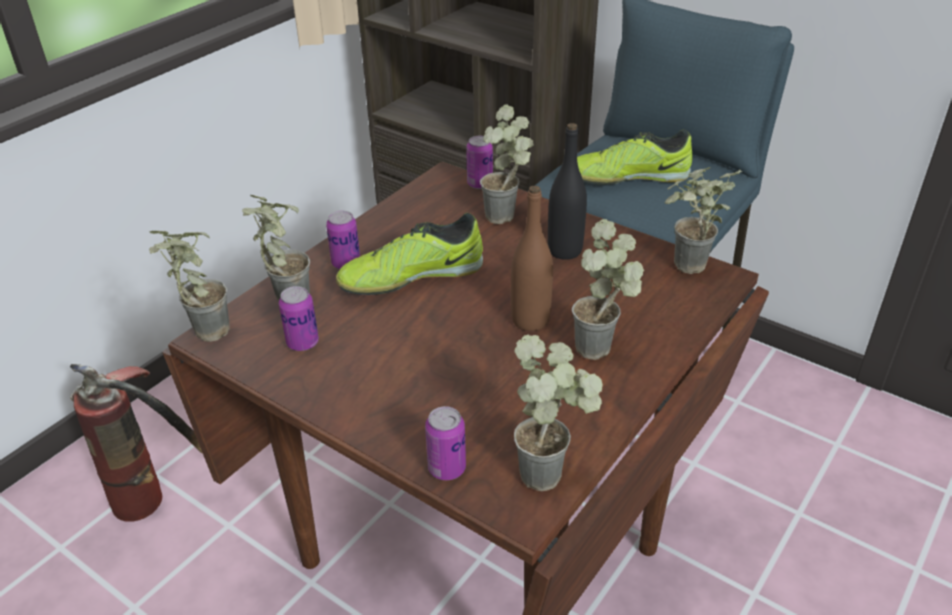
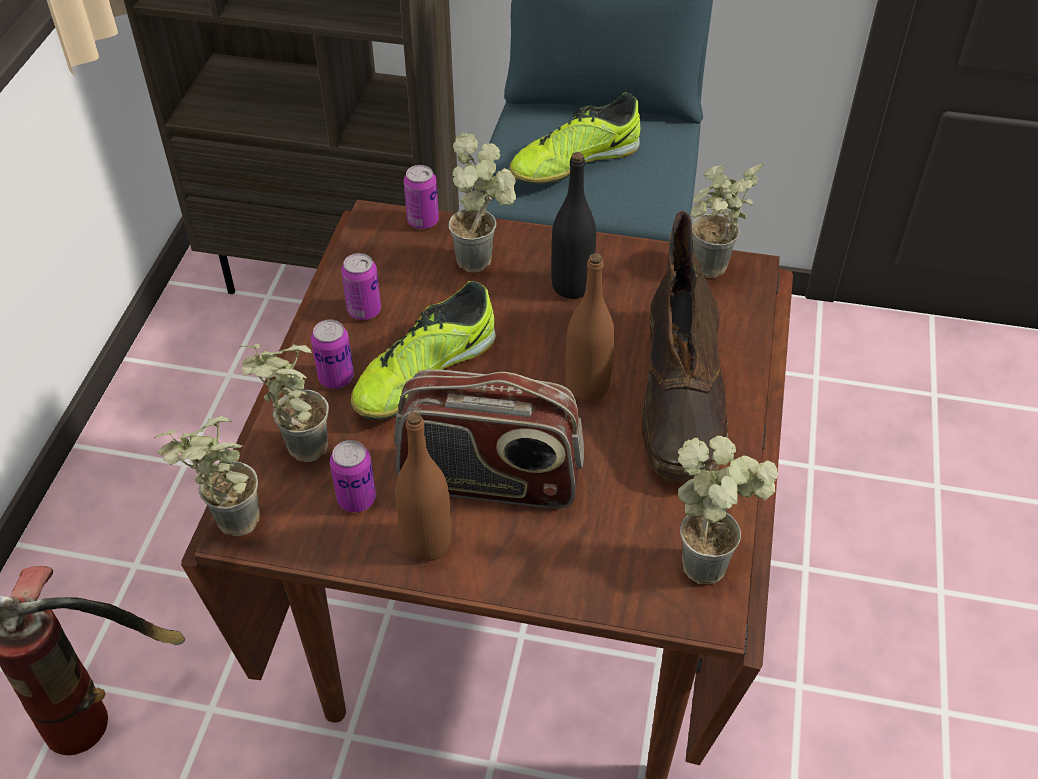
camera: 25 degrees left, 10 degrees up
can [425,406,466,480] -> can moved to [341,253,381,320]
potted plant [572,219,644,360] -> brown boot [642,211,728,484]
none -> radio [395,369,584,508]
none -> brown bottle [395,412,451,561]

